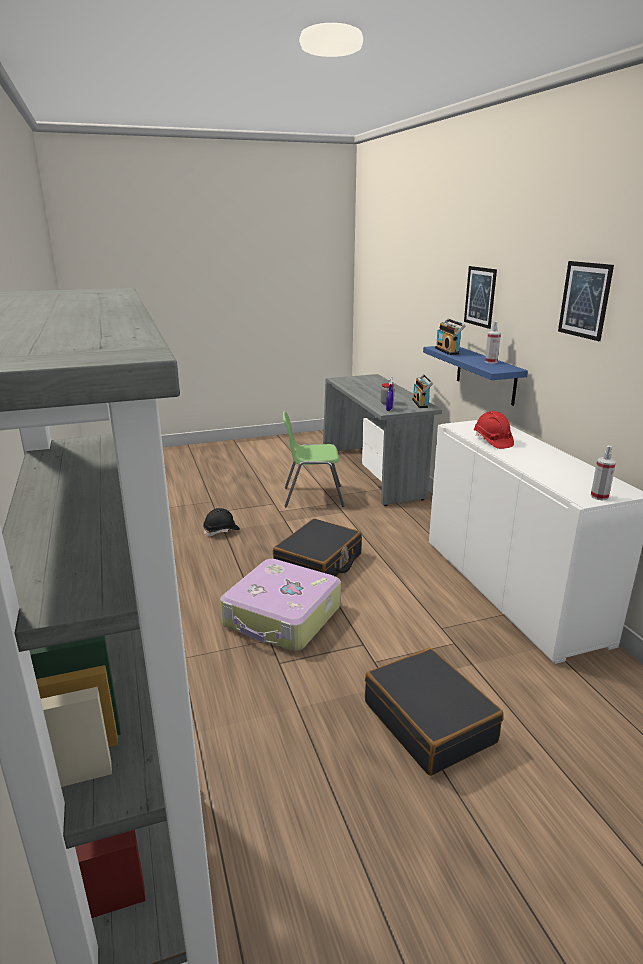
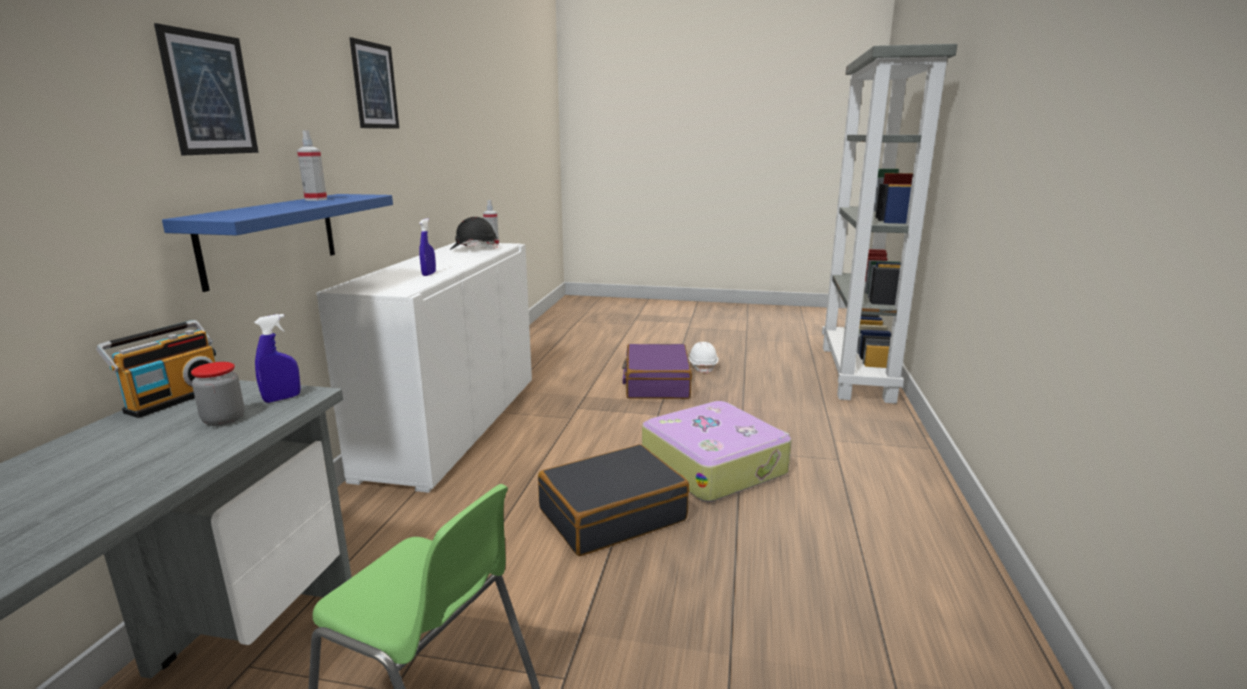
camera: 150 degrees left, 5 degrees down
black hard hat [203,508,240,536] -> black hard hat moved to [450,217,499,250]
black suitcase [365,648,504,776] -> purple suitcase [622,344,692,399]
radio [435,319,466,355] -> none
red hard hat [474,411,514,449] -> blue spray bottle [419,219,436,276]
none -> white hard hat [688,342,719,374]

